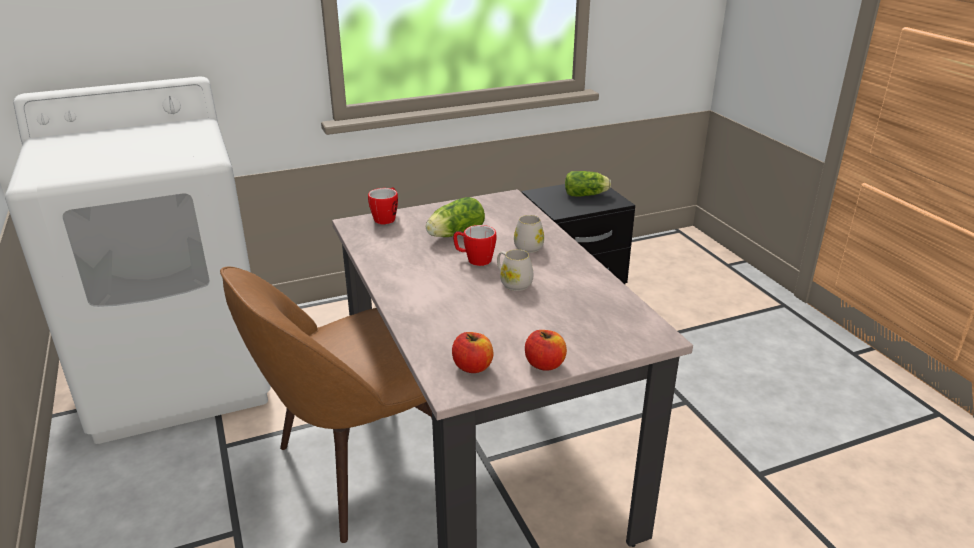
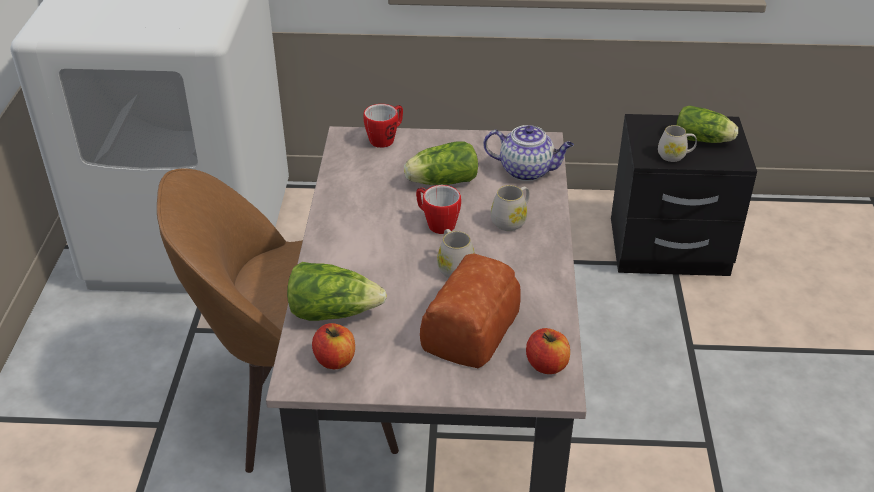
camera: 25 degrees right, 10 degrees up
apple [525,330,567,371] -> apple moved to [526,328,570,374]
none -> lettuce [287,262,387,321]
none -> bread [420,254,521,368]
none -> teapot [483,125,574,181]
none -> white mug [658,125,697,162]

